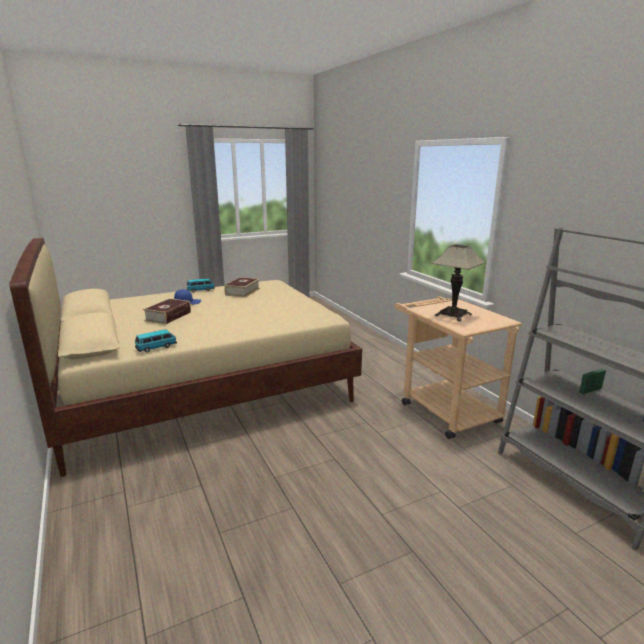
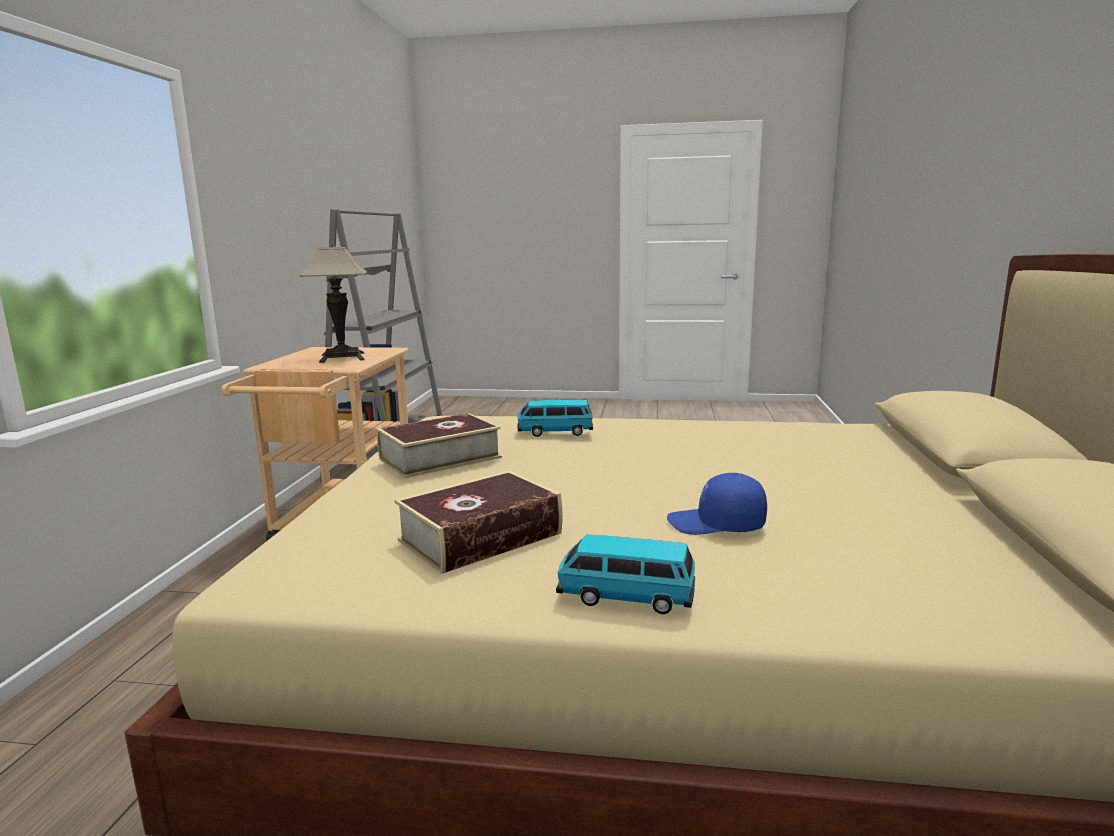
camera: 145 degrees left, 5 degrees down
toy car [135,329,177,353] -> toy car moved to [517,400,593,437]
book [143,298,191,324] -> book moved to [377,413,502,478]

